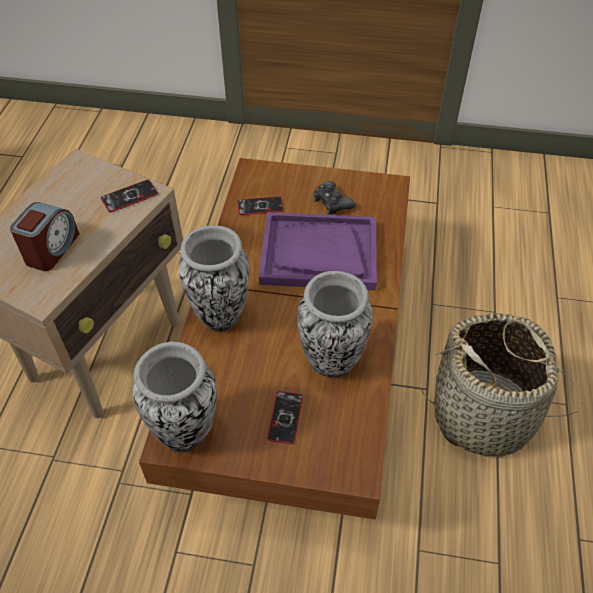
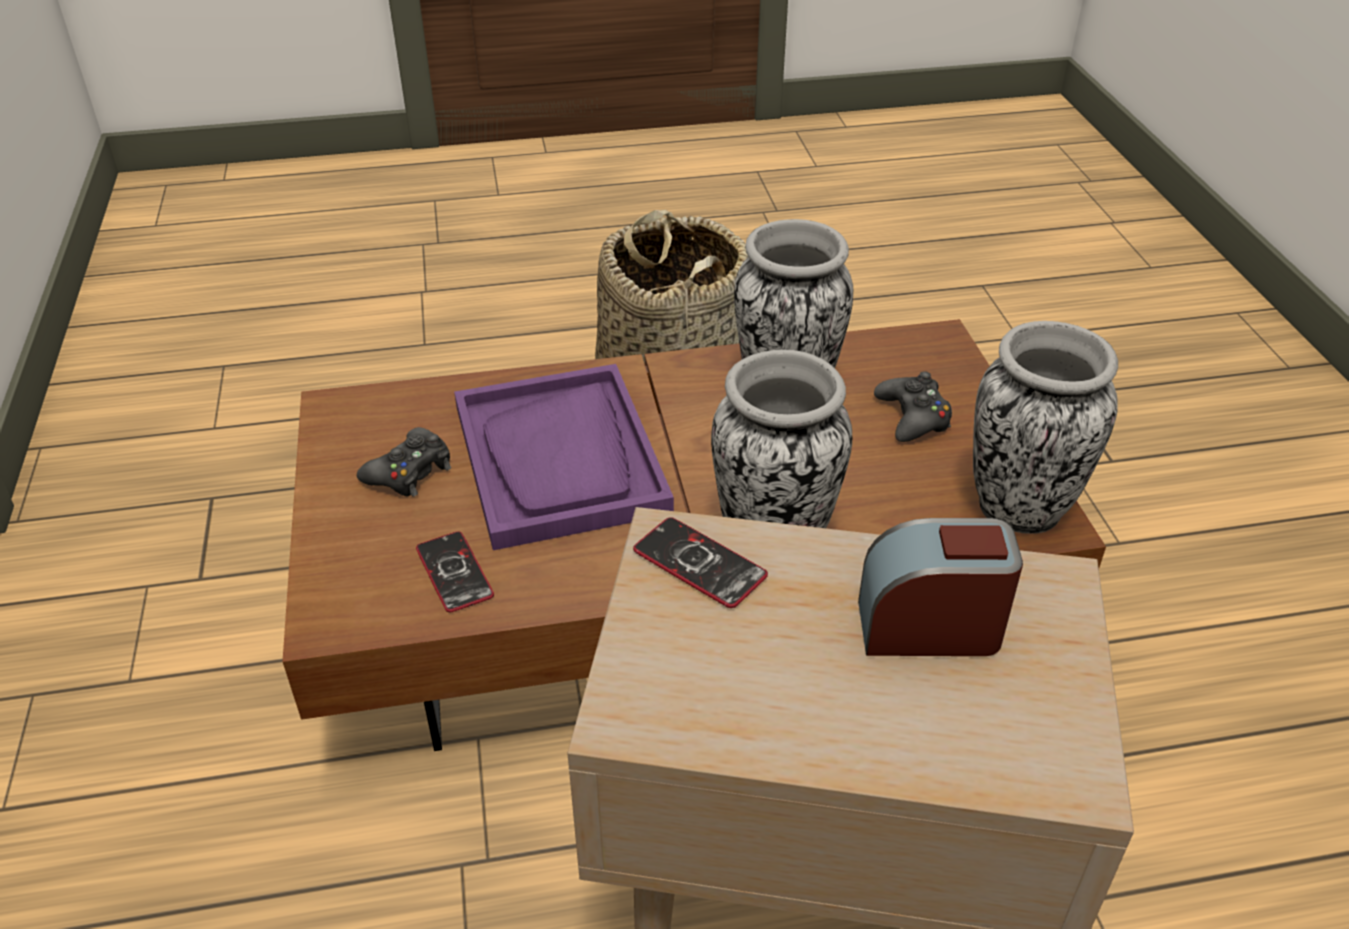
camera: 110 degrees left, 10 degrees down
phone [267,391,303,444] -> black game controller [874,371,952,442]

